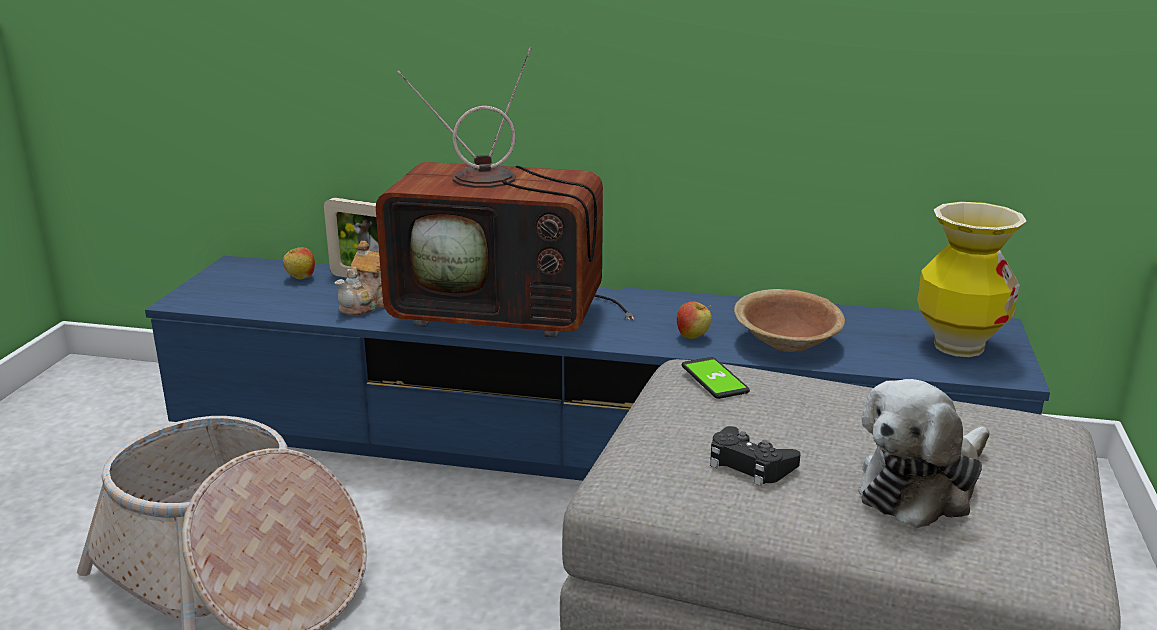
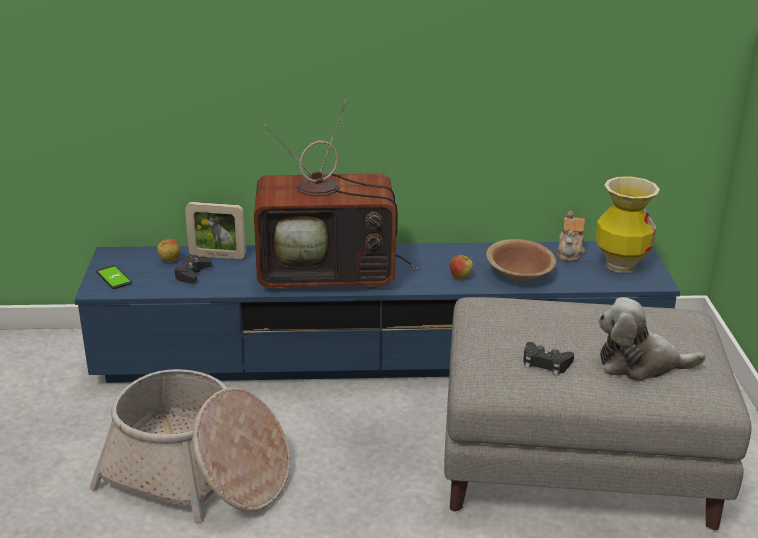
camera: 15 degrees left, 5 degrees up
teapot [335,241,384,315] -> teapot moved to [557,211,585,261]
phone [682,357,750,399] -> phone moved to [96,265,132,289]
plush toy [859,379,990,528] -> plush toy turned 60 degrees clockwise [598,297,705,381]
none -> black game controller [174,255,212,283]

